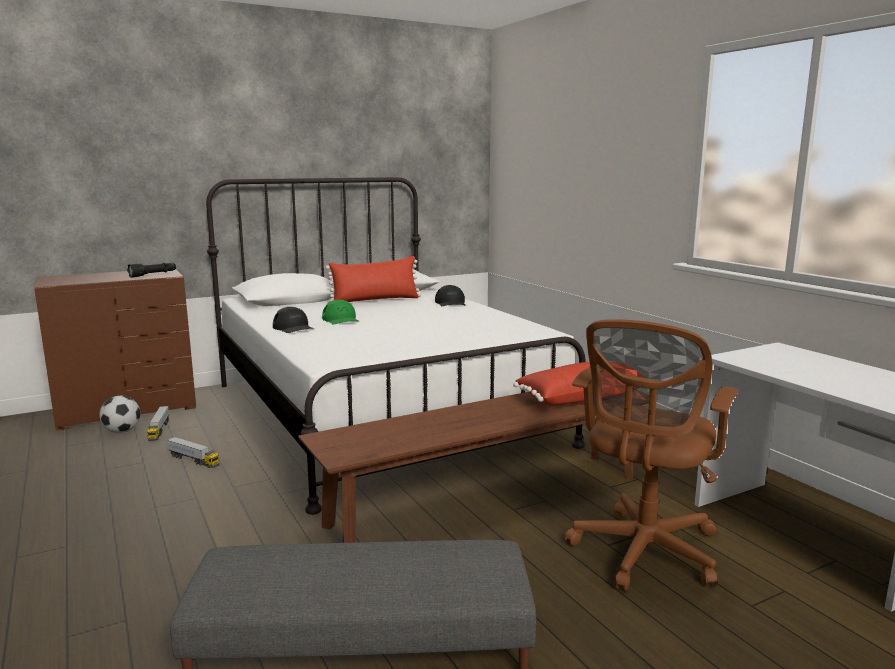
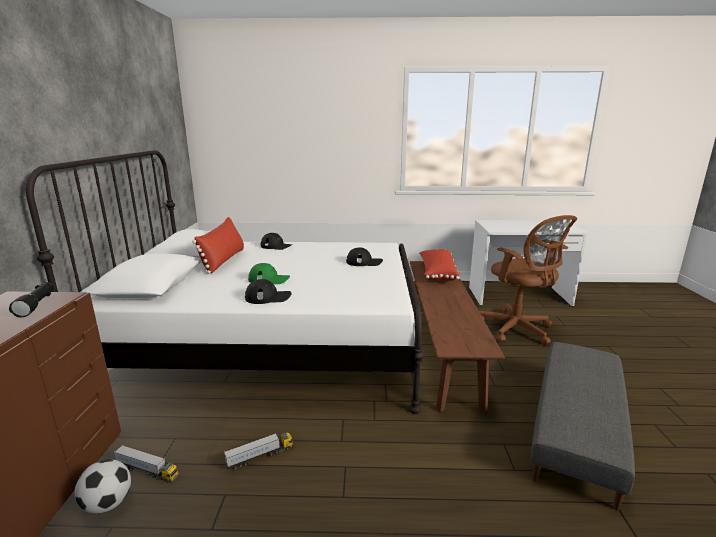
camera: 60 degrees left, 5 degrees up
none -> black cap [346,247,383,266]

